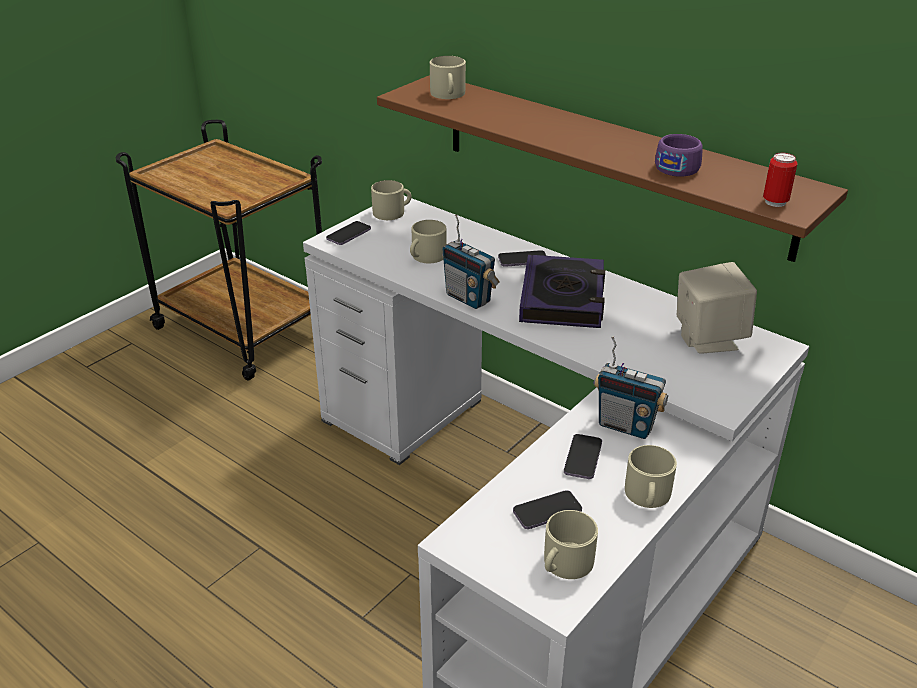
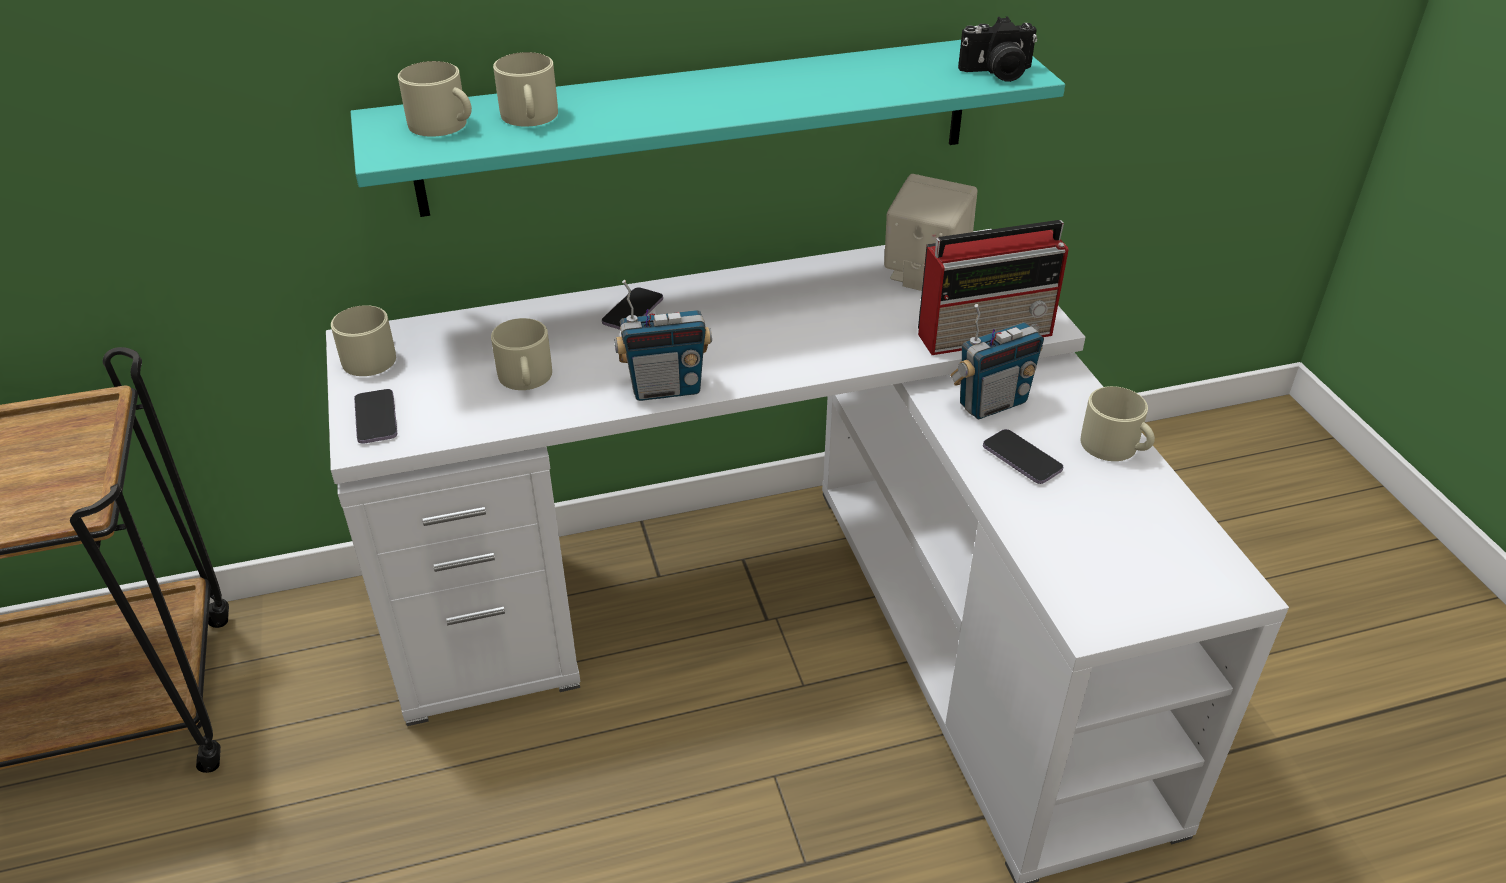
camera: 55 degrees left, 5 degrees up
brown shelf [377,75,848,262] -> turquoise shelf [351,40,1065,217]
phone [513,490,582,529] -> none
book [519,255,605,328] -> none
beige mug [544,510,598,579] -> beige mug moved to [493,52,558,127]
purple cup [655,134,703,177] -> none
can [763,153,798,207] -> camera [958,16,1037,82]
none -> radio [918,220,1069,355]

